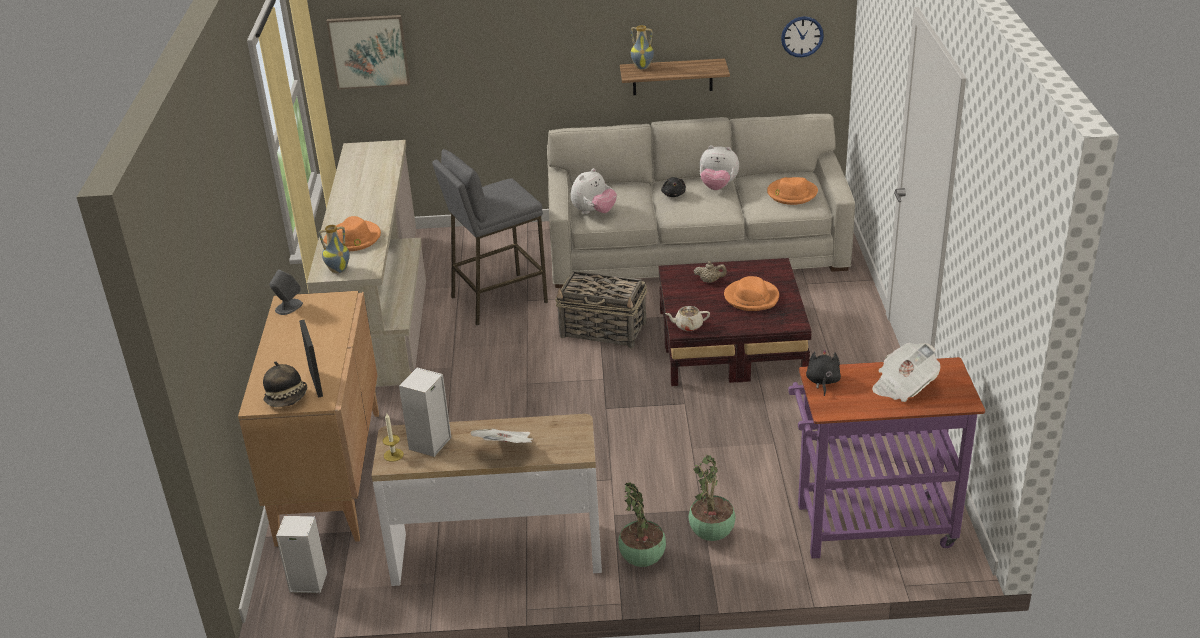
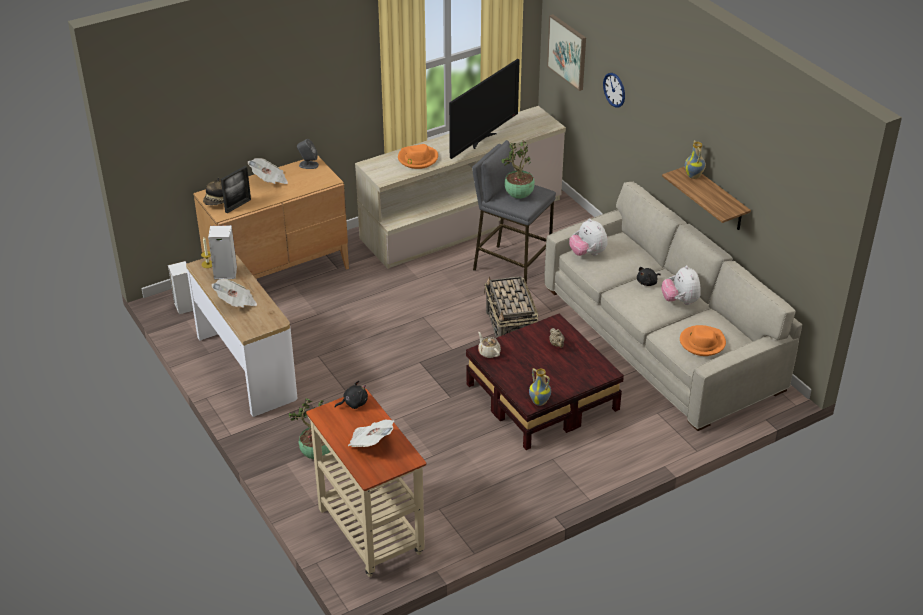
camera: 60 degrees right, 5 degrees up
vase [319,225,350,273] -> vase moved to [529,368,551,406]
plush toy [571,168,617,214] -> plush toy turned 45 degrees clockwise [569,218,608,256]
potted plant [618,482,666,567] -> potted plant moved to [501,140,535,199]
orange hat [724,276,779,311] -> none
wall clock [781,16,824,58] -> wall clock moved to [603,73,625,108]
purple cart [788,357,985,559] -> beige cart [306,389,426,577]
none -> newspaper [248,158,288,184]
none -> television [449,59,520,159]

